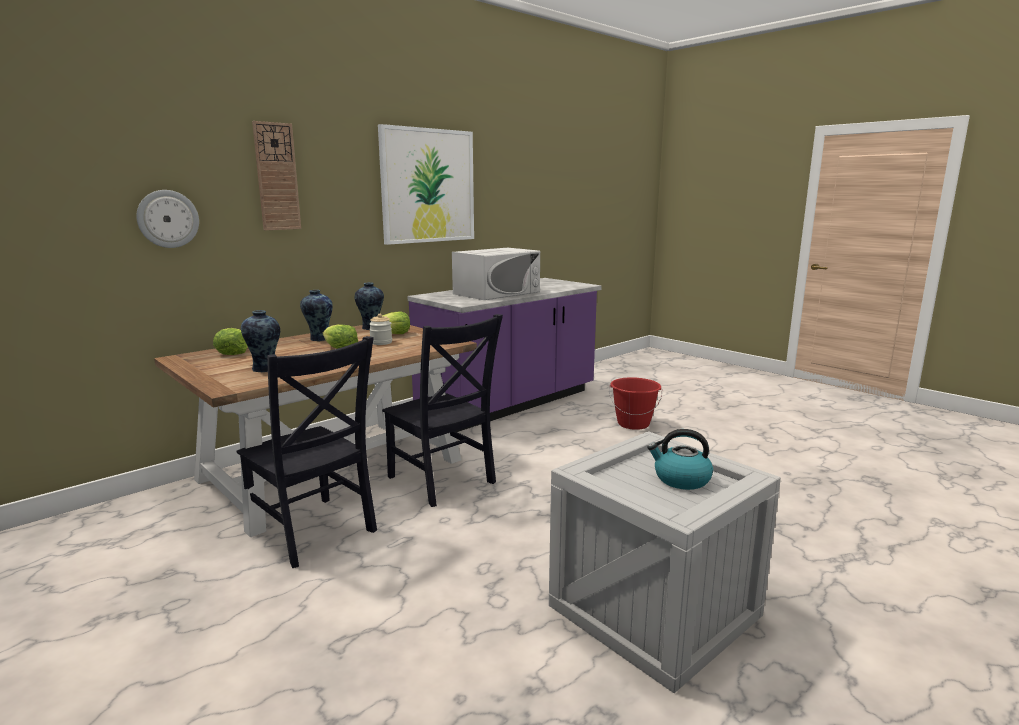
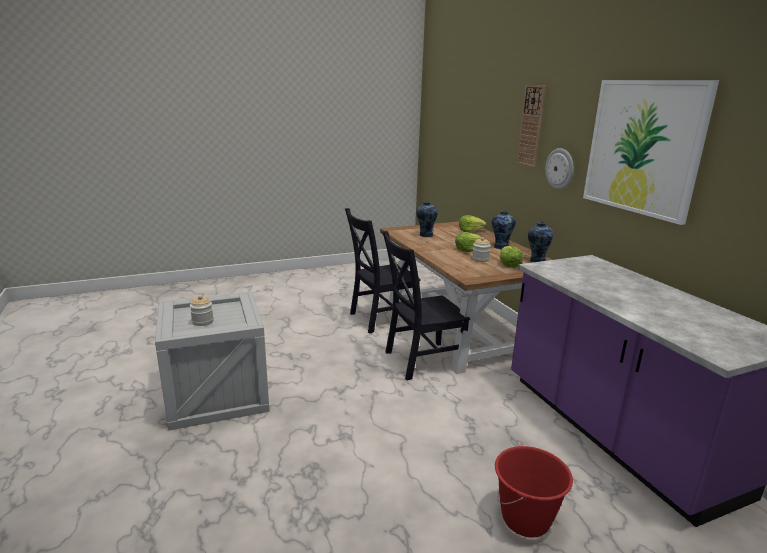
camera: 110 degrees right, 5 degrees up
wall clock [136,190,199,248] -> wall clock moved to [545,148,574,190]
white microwave [452,248,540,300] -> none
kettle [647,429,713,490] -> jar [190,295,214,326]

